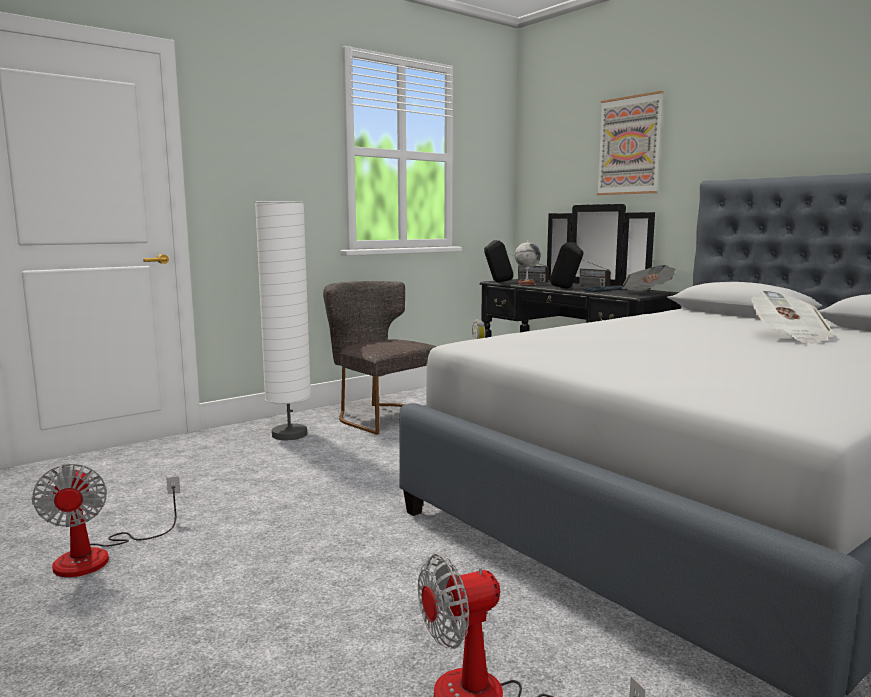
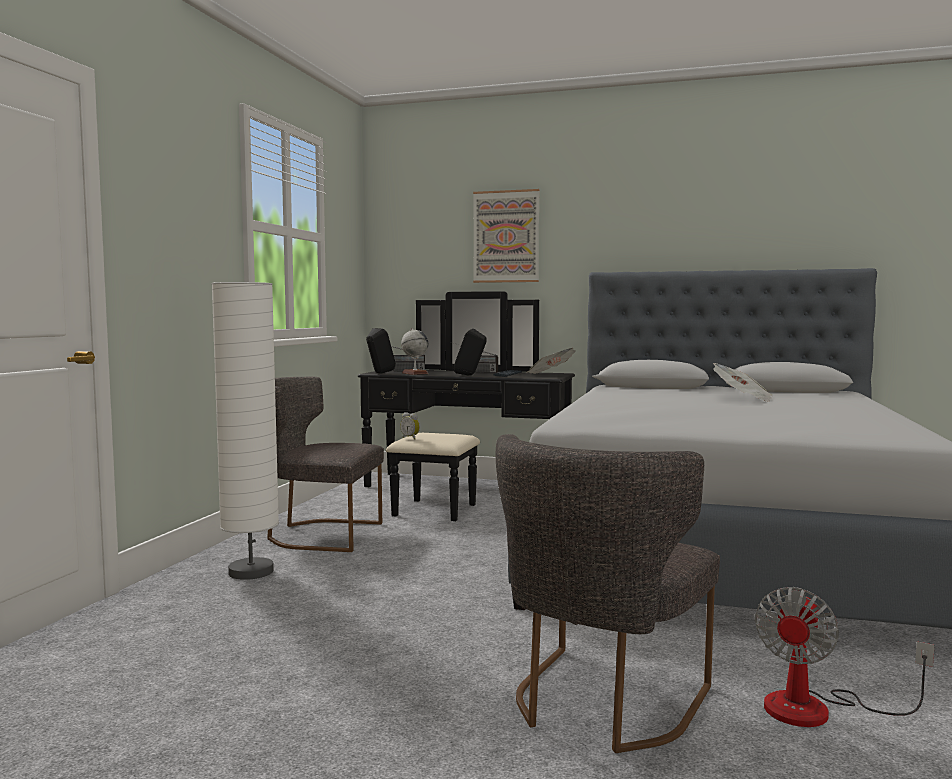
camera: 35 degrees left, 5 degrees down
fan [32,464,180,577] -> none
none -> grey chair [496,434,720,753]

